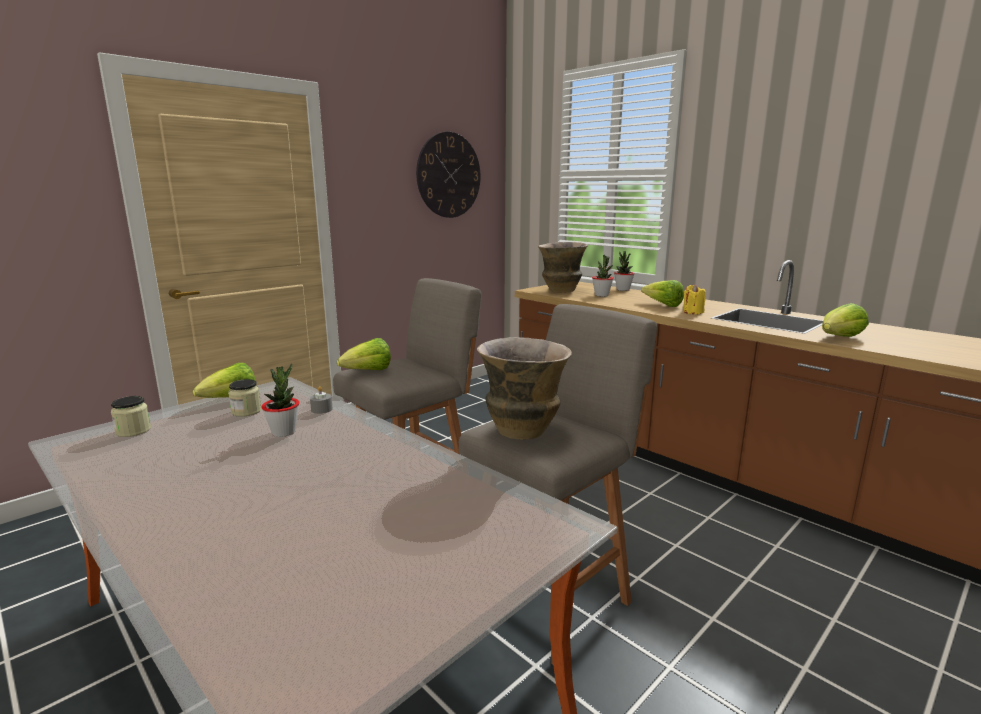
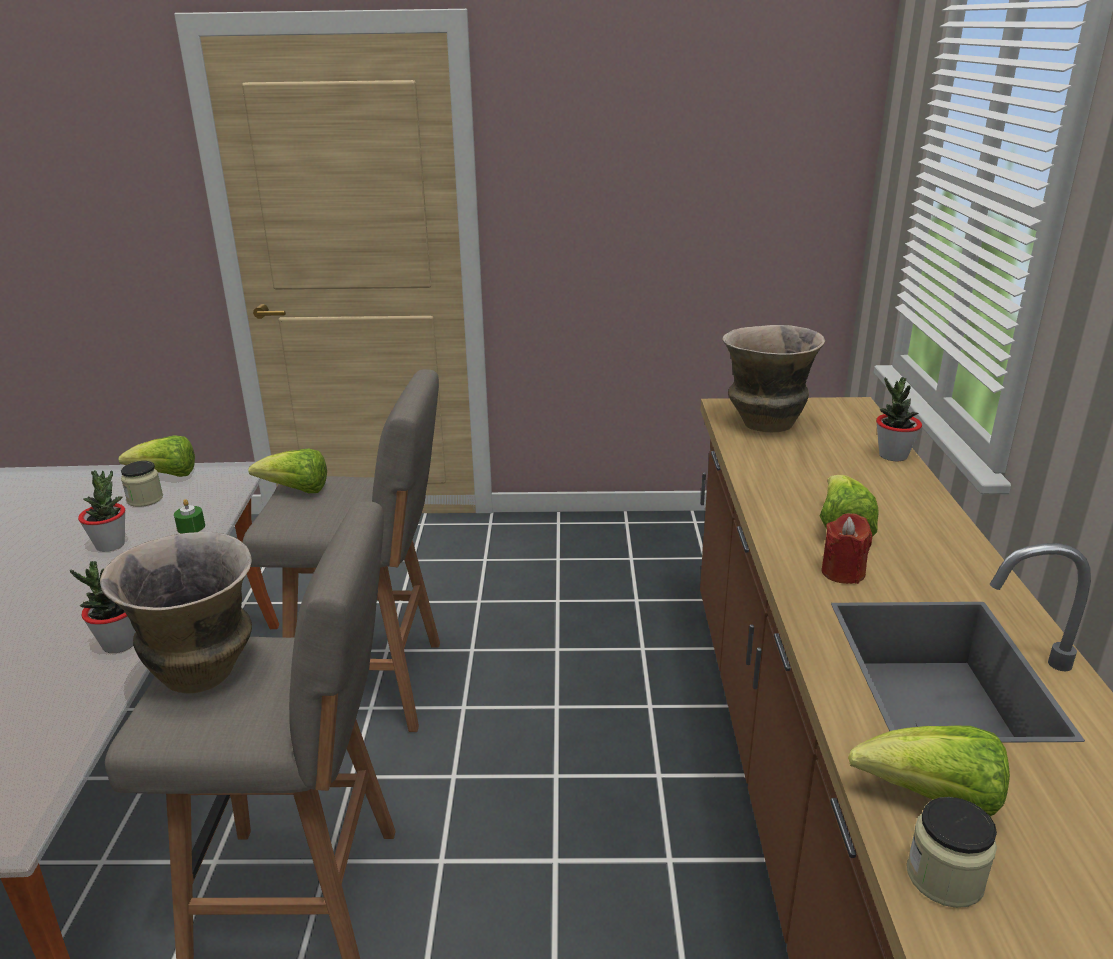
camera: 45 degrees right, 10 degrees up
jar [111,396,151,437] -> jar moved to [907,797,997,908]
grey candle [310,386,333,414] -> green candle [174,499,205,534]
wall clock [416,132,481,218] -> none
potted plant [592,255,614,297] -> potted plant moved to [70,561,136,653]
yellow candle [683,284,706,314] -> red candle [821,513,872,584]

